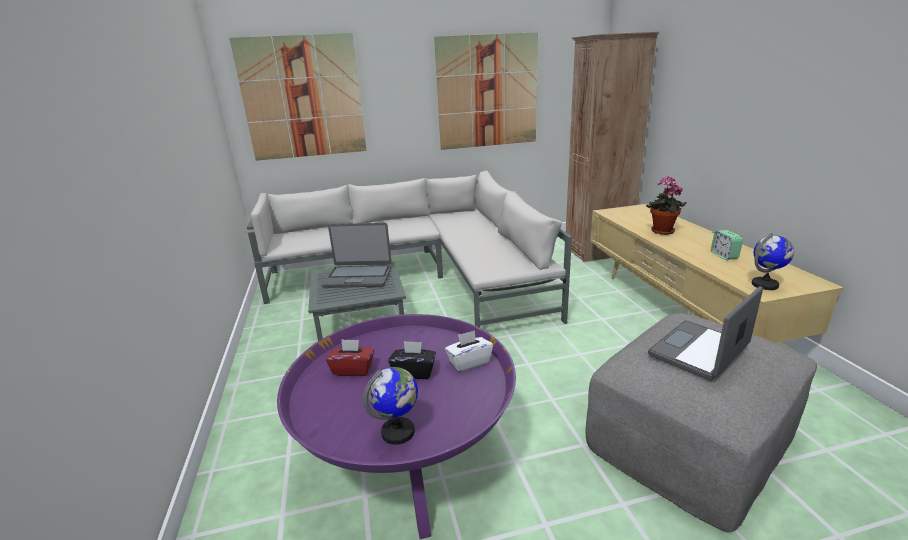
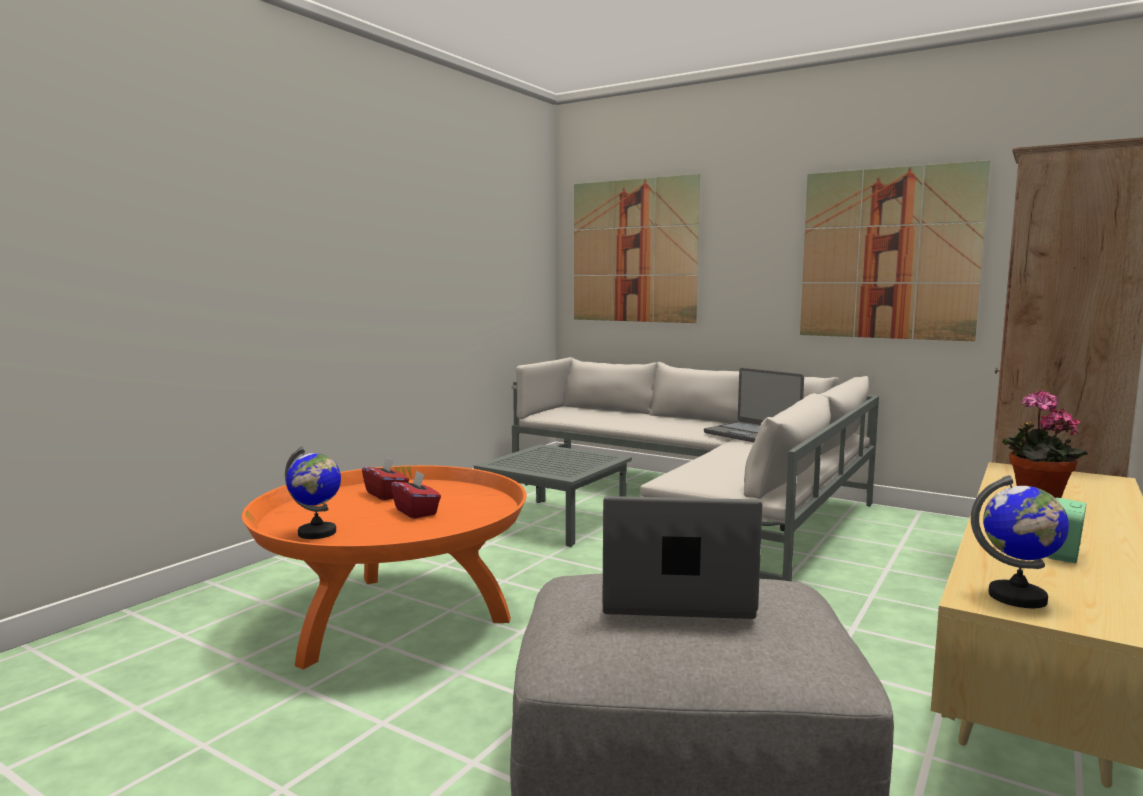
camera: 45 degrees right, 15 degrees down
purple coffee table [277,314,516,539] -> orange coffee table [242,465,527,670]
laptop [322,223,392,288] -> laptop moved to [704,368,804,442]
black tissue box [388,341,436,379] -> red tissue box [391,471,441,519]
white tissue box [445,330,493,372] -> none

